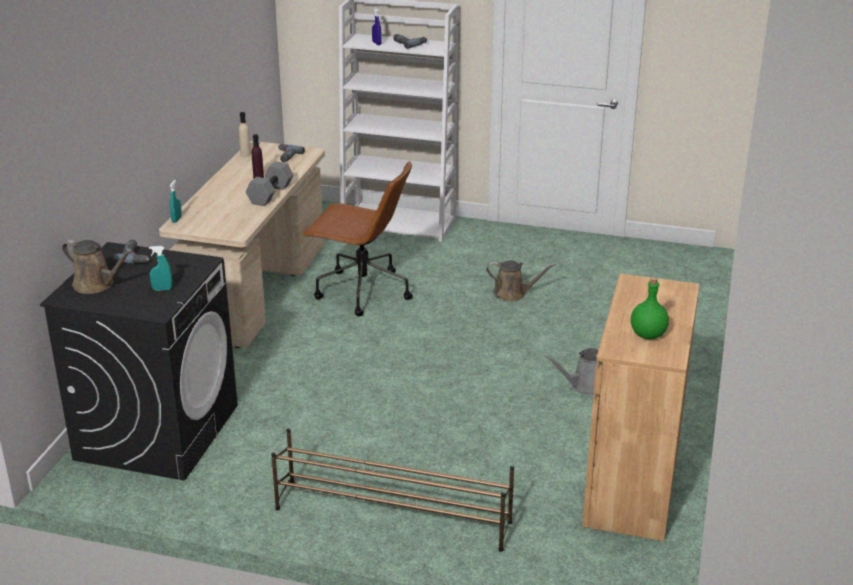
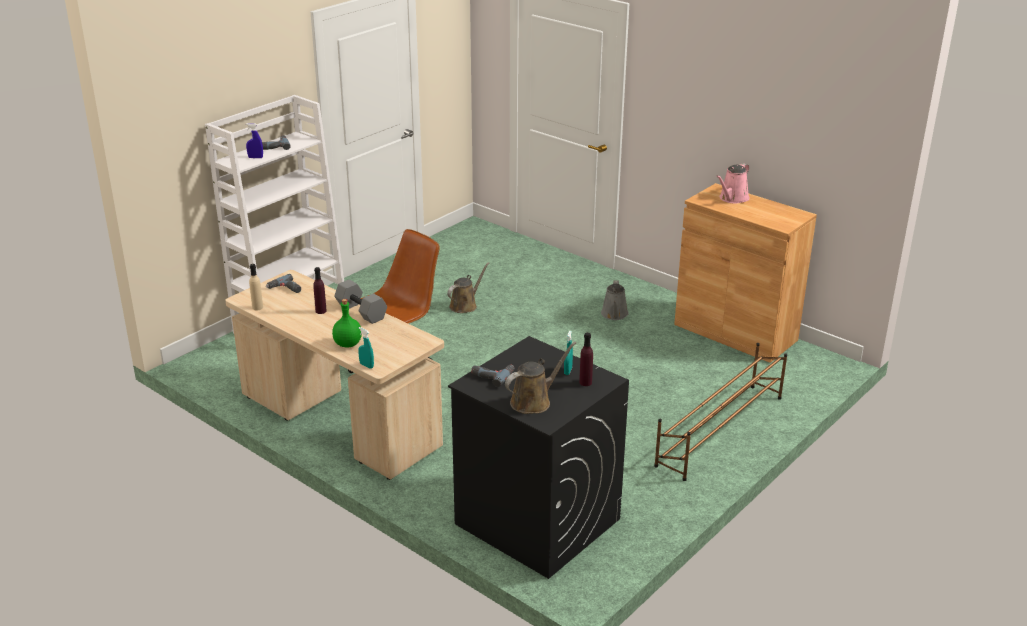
camera: 65 degrees left, 0 degrees up
green bottle [631,277,669,339] -> green bottle moved to [332,299,362,347]
none -> purple bottle [579,333,593,386]
none -> pink watering can [716,163,750,204]

